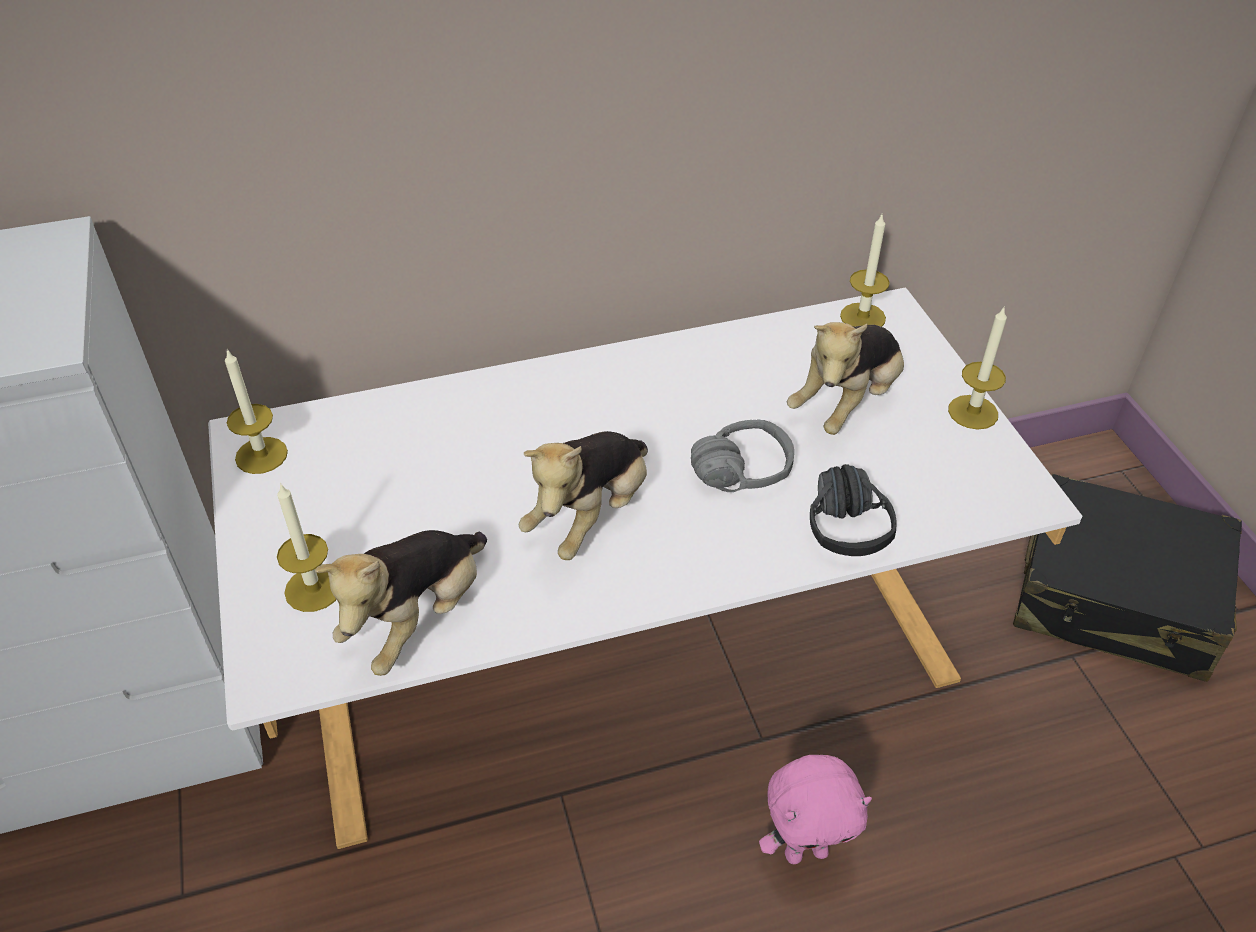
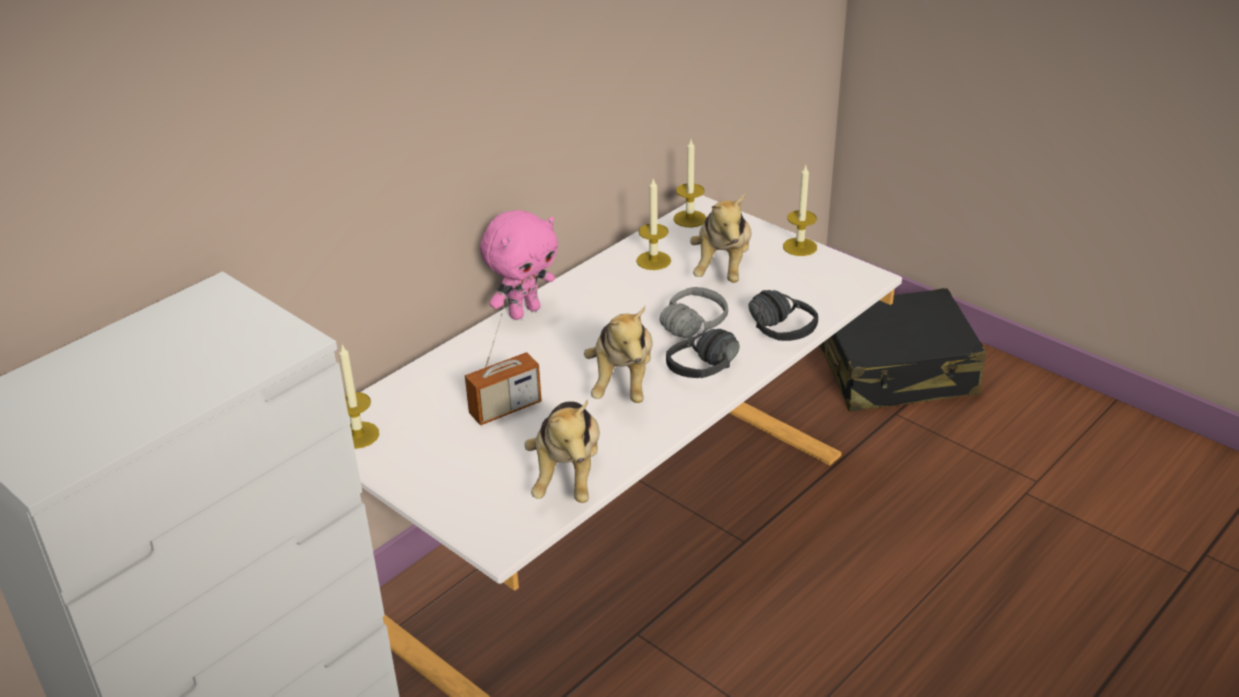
camera: 30 degrees left, 10 degrees down
candle [277,483,337,612] -> candle moved to [636,179,671,270]
pink plush toy [759,755,872,864] -> pink plush toy moved to [480,210,558,320]
none -> radio [465,313,542,425]
none -> black headphones [666,329,740,378]

